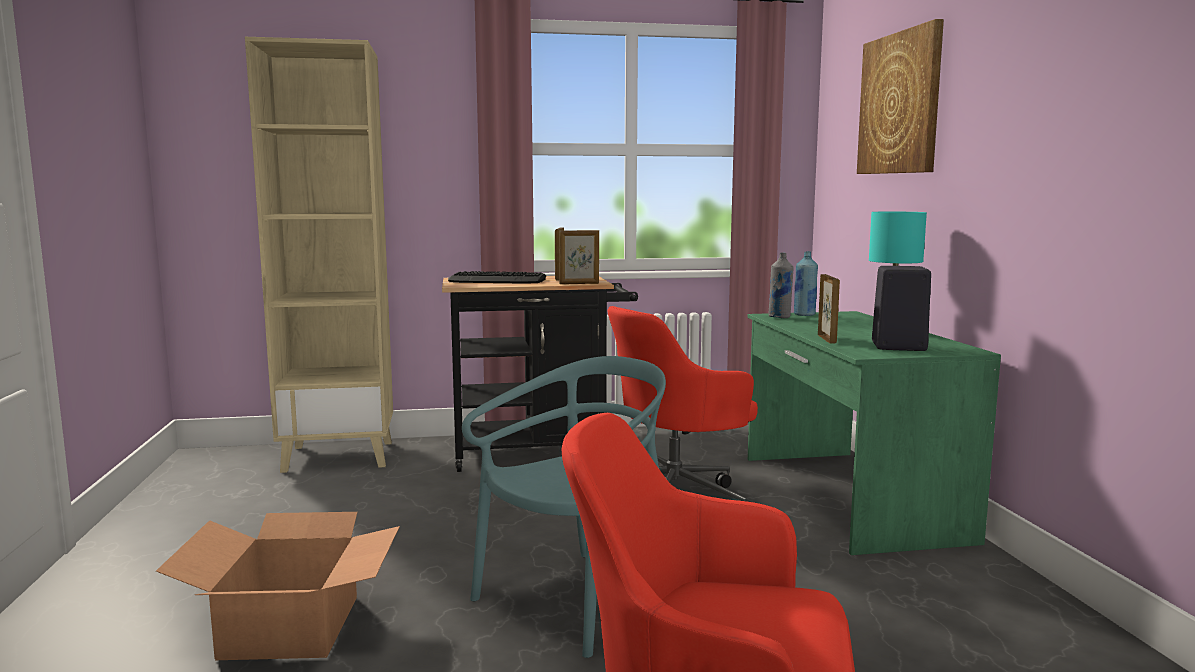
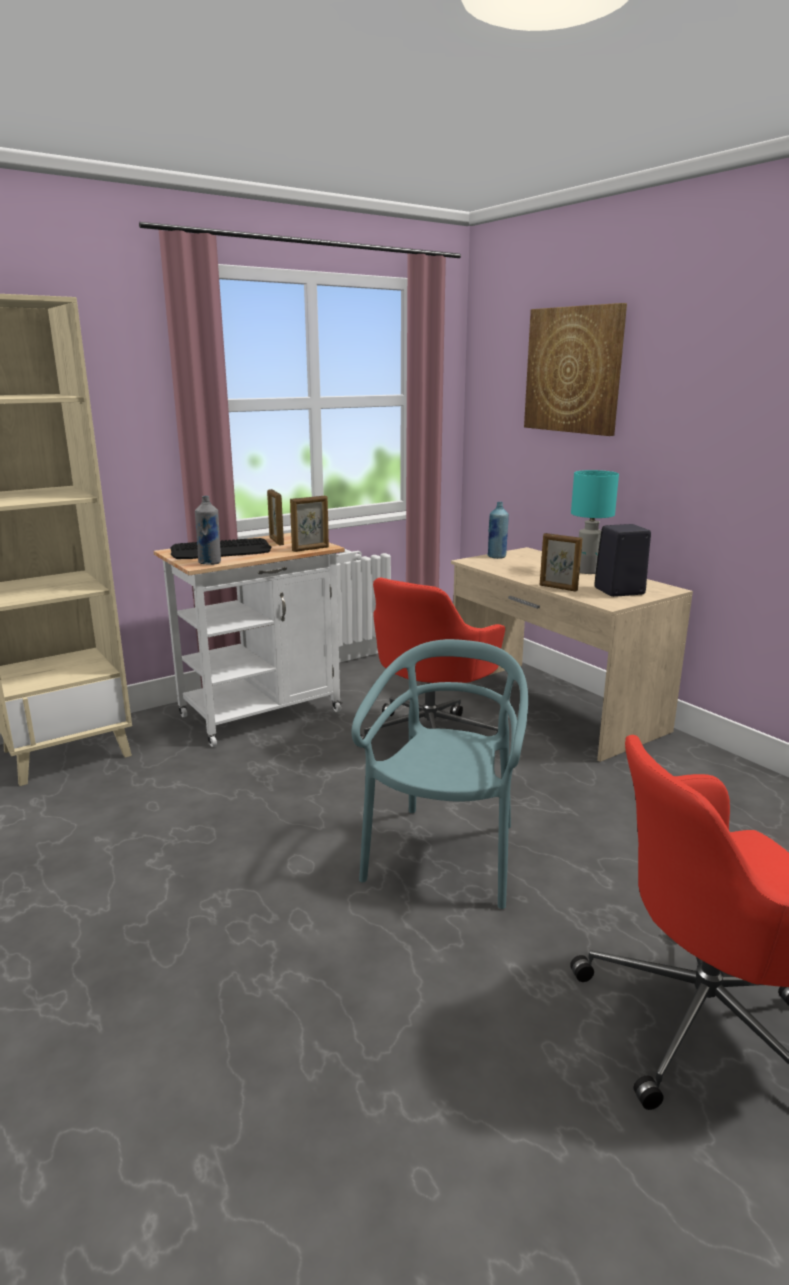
camera: 25 degrees left, 10 degrees up
cardboard box [156,512,400,660] -> none
black cart [442,276,638,472] -> white cart [154,533,362,747]
green desk [748,311,1001,555] -> beige desk [451,547,693,762]
grey bottle [768,252,794,318] -> grey bottle moved to [195,496,221,565]
picture frame [818,274,840,343] -> picture frame turned 150 degrees clockwise [540,533,583,592]

